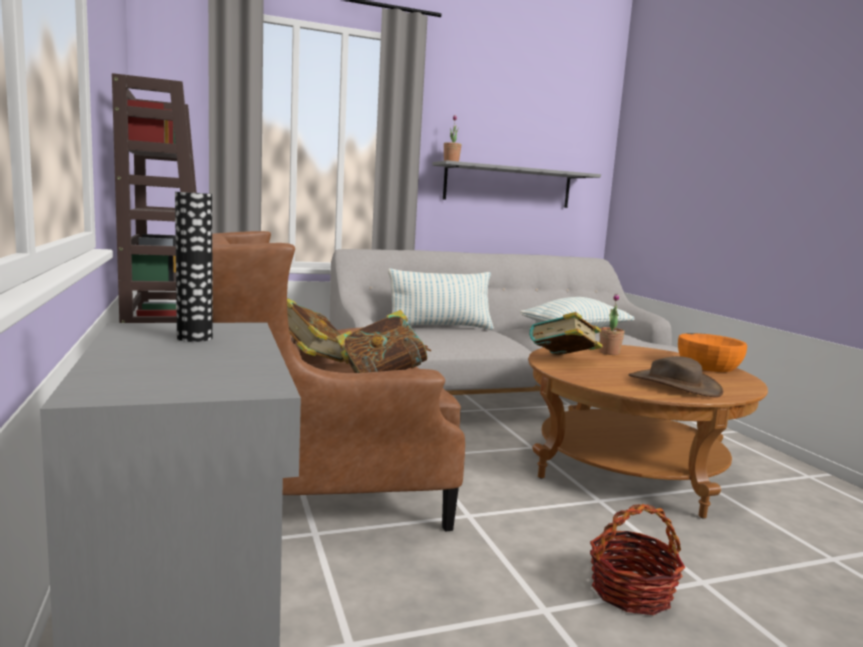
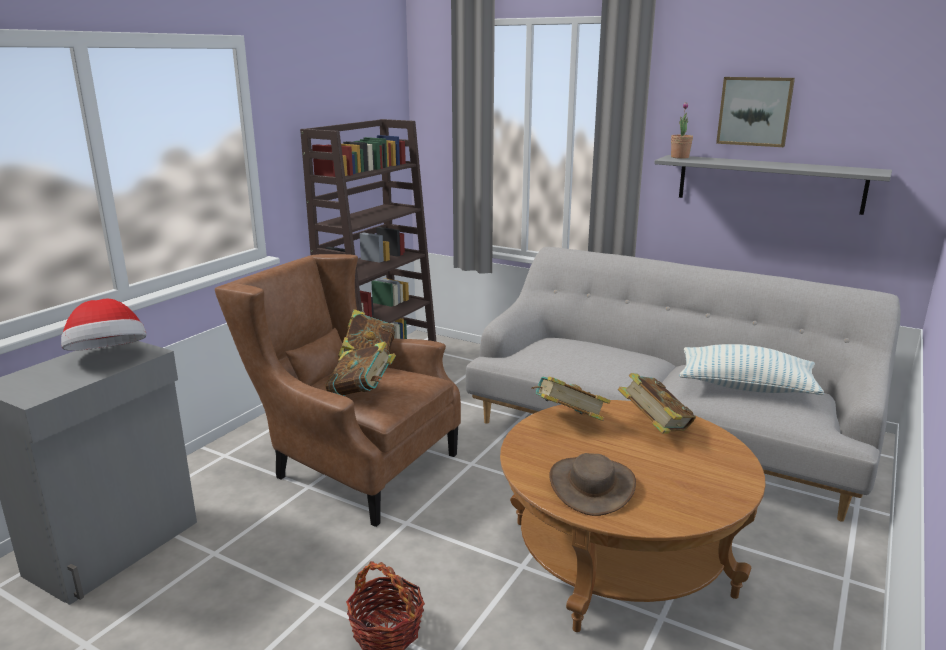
camera: 50 degrees right, 10 degrees up
vase [175,192,213,342] -> hat [61,298,147,351]
pillow [388,268,494,330] -> none
potted plant [599,294,625,355] -> book [618,373,696,434]
orange bowl [678,333,747,372] -> none
none -> picture [716,77,795,147]

